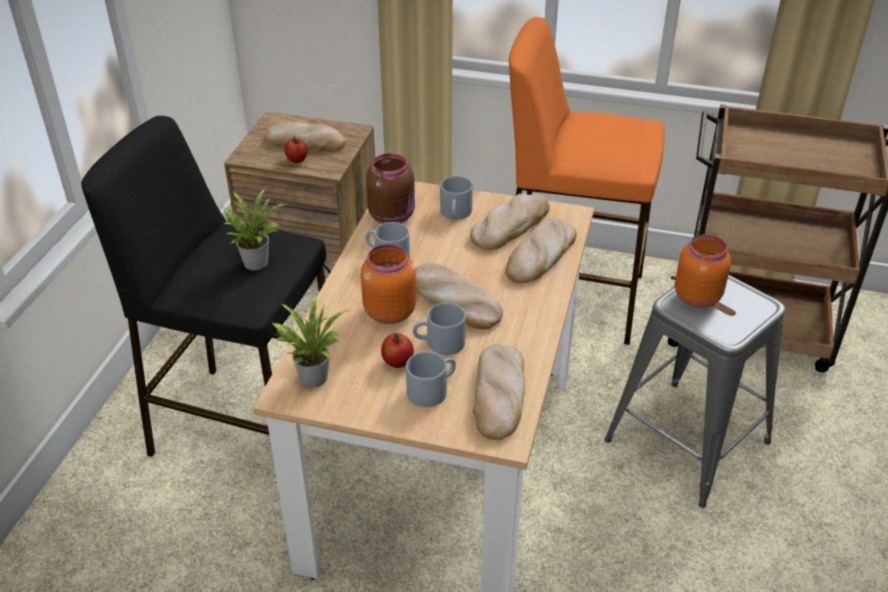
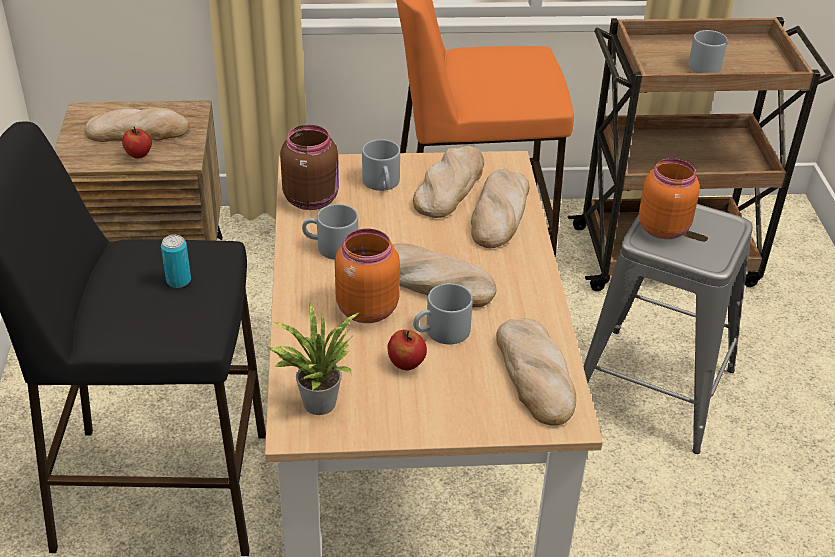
camera: 20 degrees left, 0 degrees up
potted plant [219,189,286,270] -> can [161,235,191,288]
grey mug [406,352,456,407] -> grey mug moved to [688,30,728,73]

